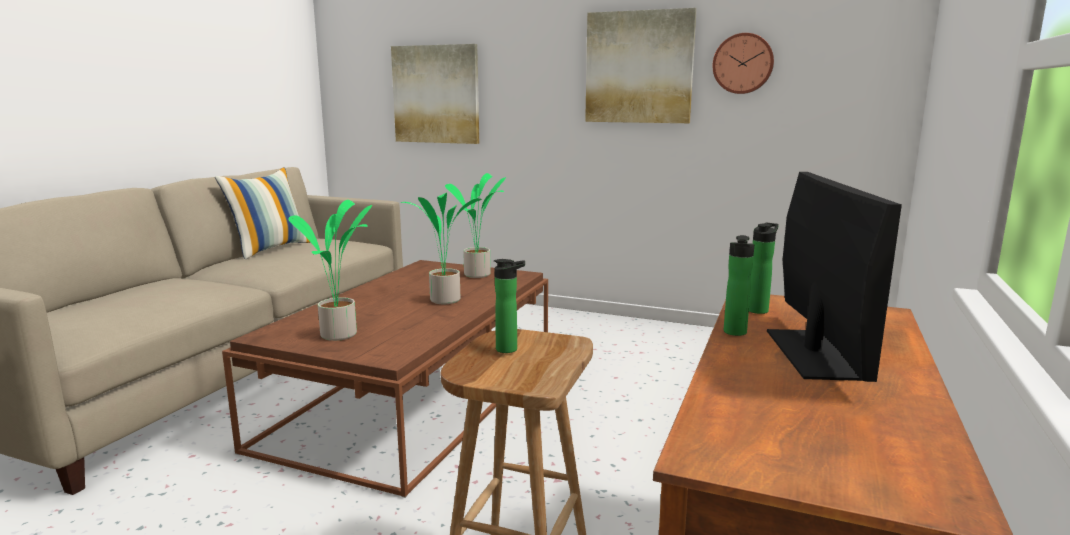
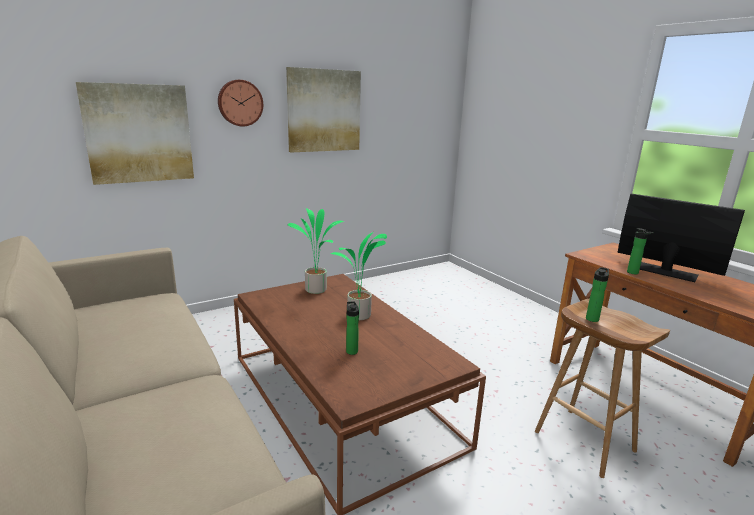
camera: 55 degrees left, 5 degrees up
pillow [215,167,310,259] -> none
potted plant [288,200,372,341] -> none
wall clock [712,33,774,94] -> wall clock moved to [218,80,263,126]
bottle [749,223,779,314] -> bottle moved to [346,301,359,355]

